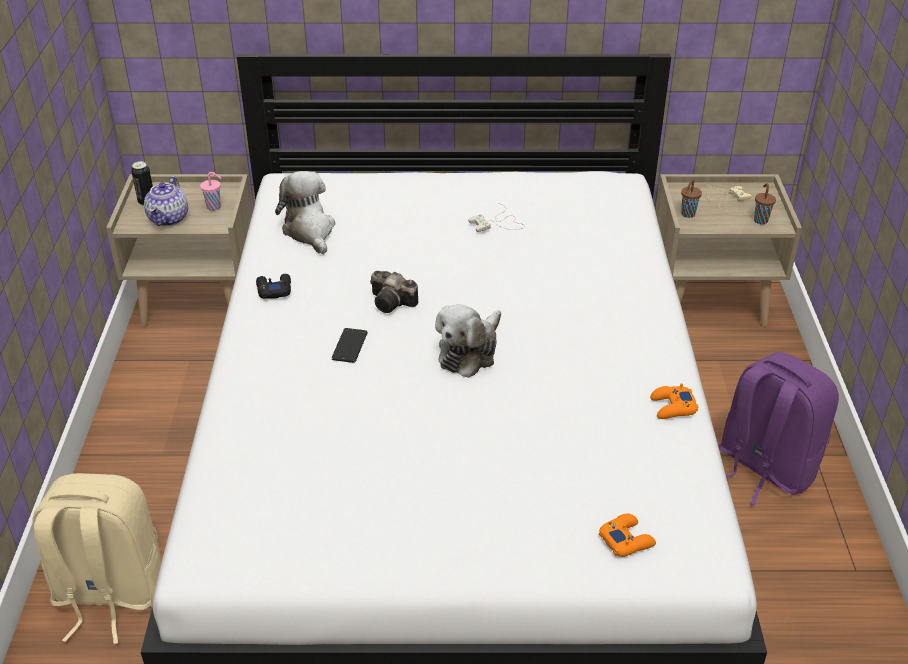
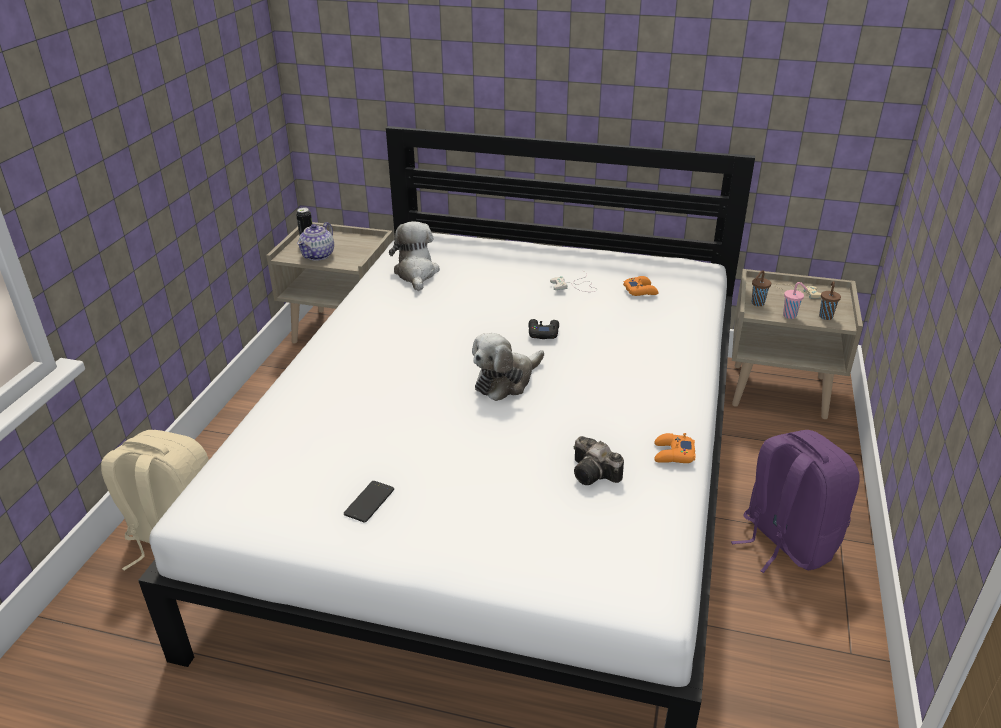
camera: 15 degrees right, 5 degrees down
pink cup [200,172,221,211] -> pink cup moved to [783,282,807,319]
black game controller [256,274,291,299] -> black game controller moved to [528,319,559,339]
phone [332,328,368,363] -> phone moved to [344,481,394,523]
camera [370,271,418,313] -> camera moved to [574,436,624,485]
orange game controller [599,513,656,557] -> orange game controller moved to [623,276,658,296]

